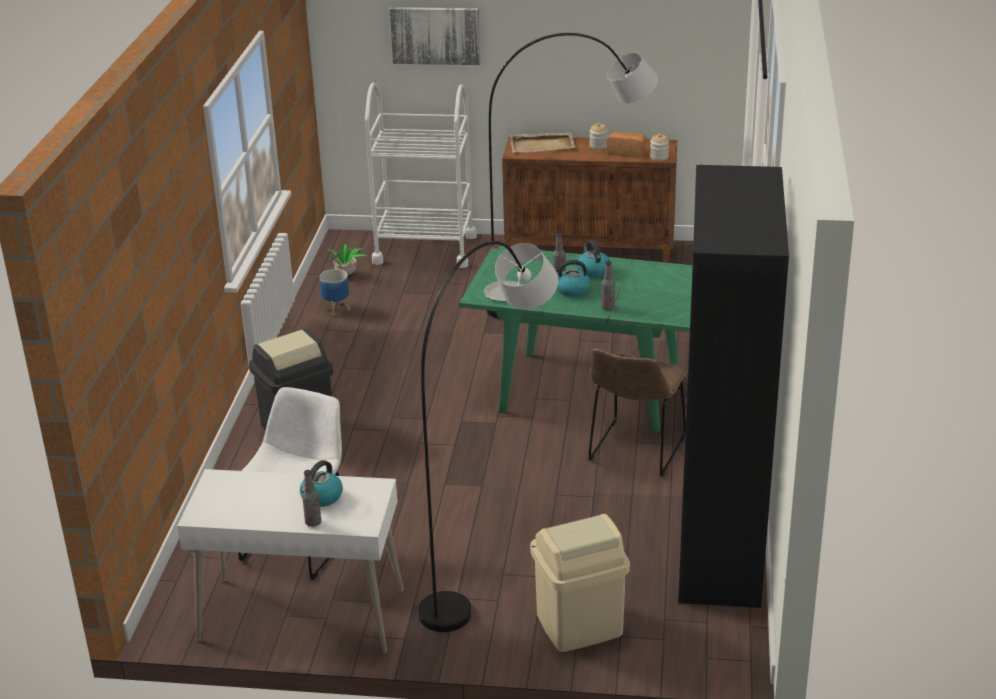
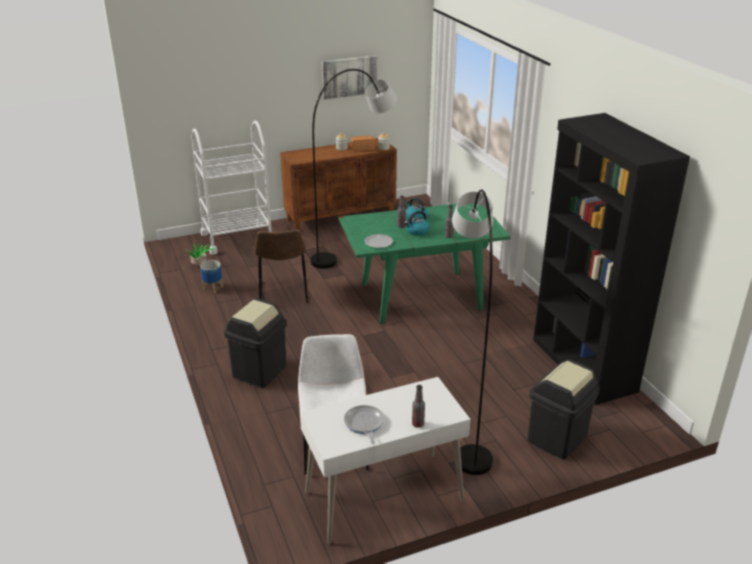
camera: 30 degrees left, 0 degrees up
kettle [300,460,343,507] -> none
picture [389,7,480,65] -> picture moved to [322,55,378,99]
beige tray [510,132,575,153] -> none
beige trash can [530,514,630,652] -> black trash can [528,360,599,459]
brown chair [588,348,688,476] -> brown chair moved to [254,230,308,303]
none -> frying pan [344,405,384,444]

